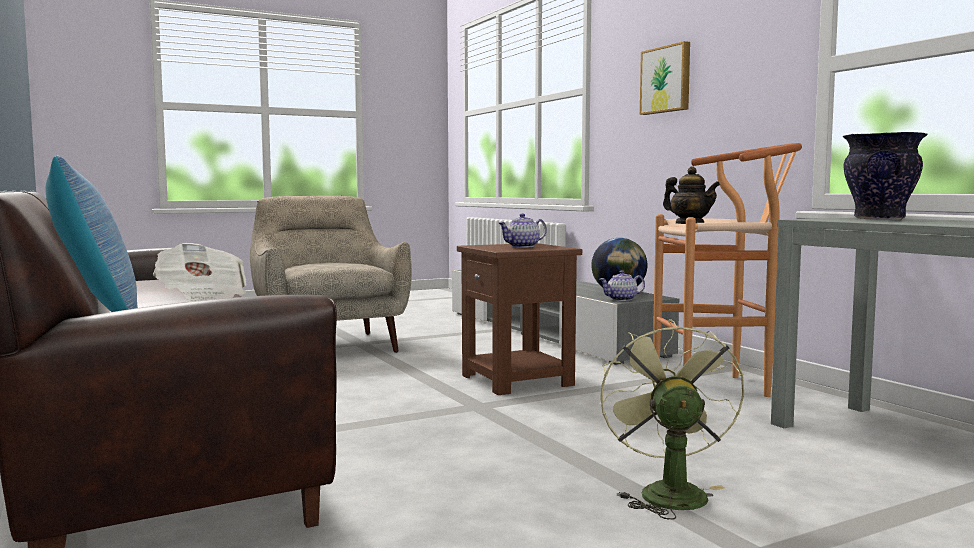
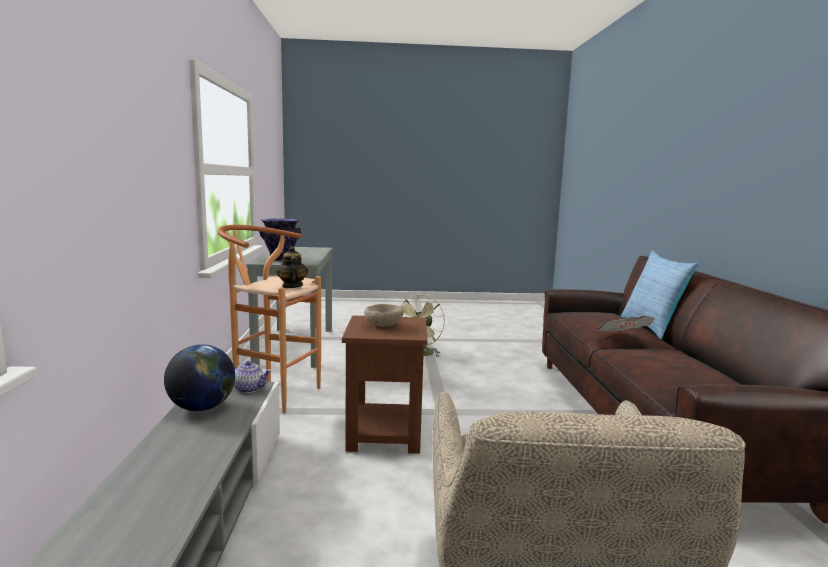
camera: 155 degrees left, 5 degrees up
teapot [498,213,547,248] -> beige bowl [364,304,404,327]
picture [640,41,690,115] -> none

